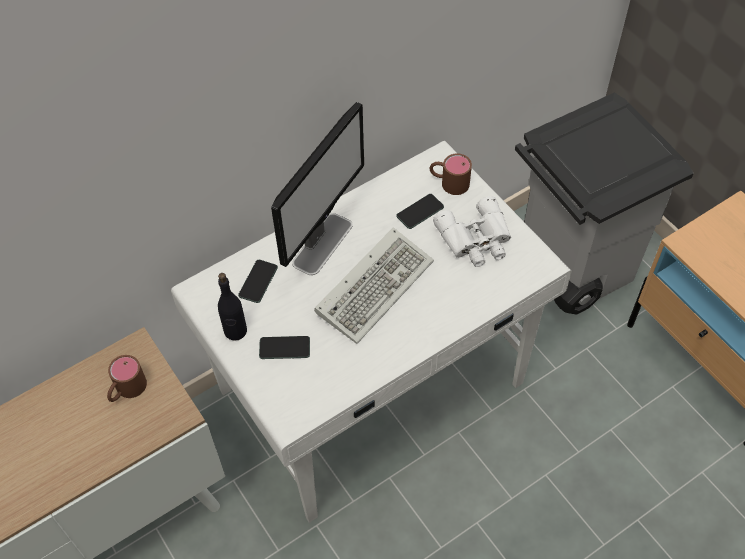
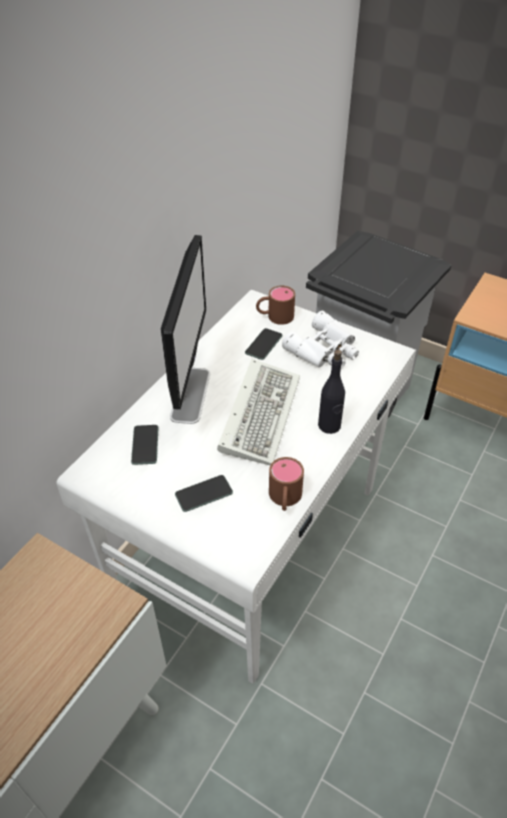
camera: 25 degrees left, 10 degrees down
brown mug [107,355,147,402] -> brown mug moved to [269,457,304,511]
black bottle [218,273,247,341] -> black bottle moved to [318,349,345,434]

